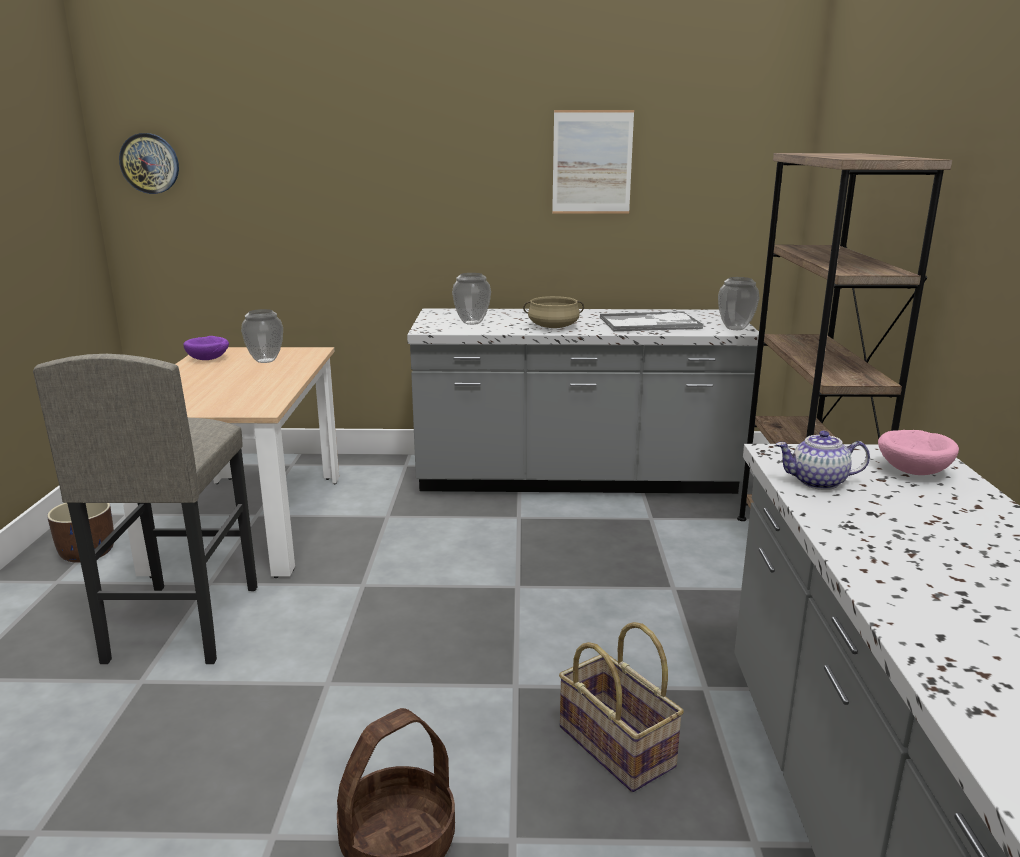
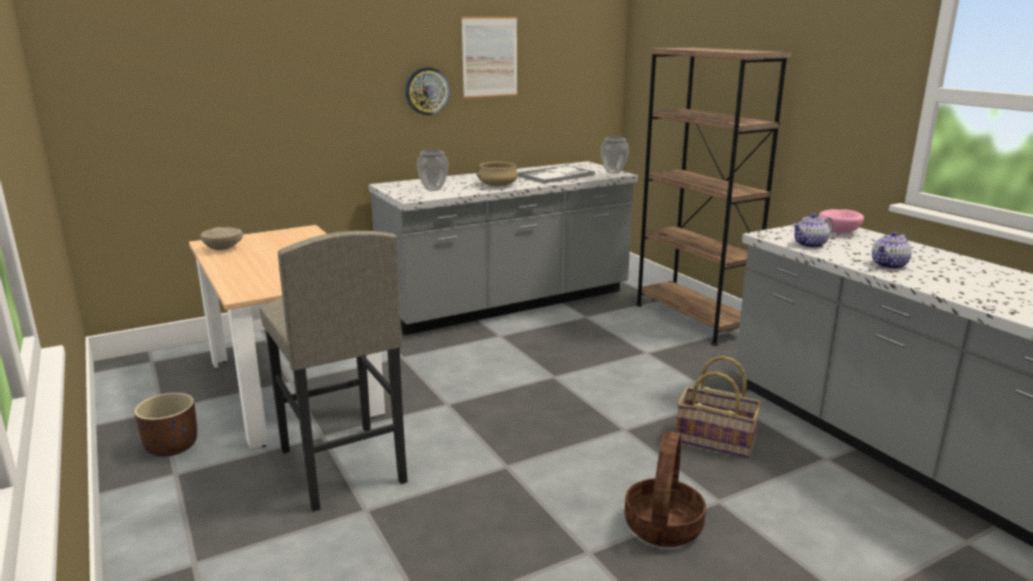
camera: 30 degrees left, 0 degrees up
wall clock [119,133,179,194] -> wall clock moved to [405,67,450,116]
purple bowl [183,336,229,360] -> beige bowl [200,227,243,250]
vase [241,309,283,363] -> none
none -> teapot [872,231,912,269]

